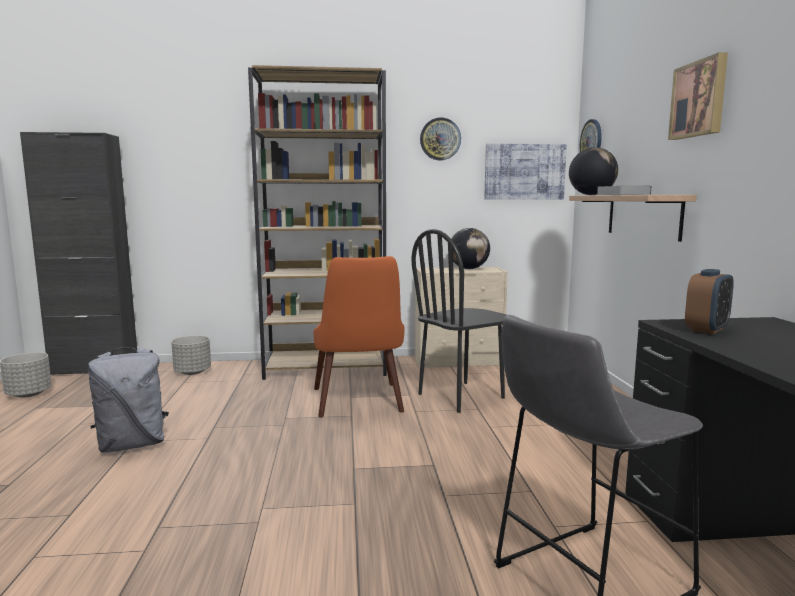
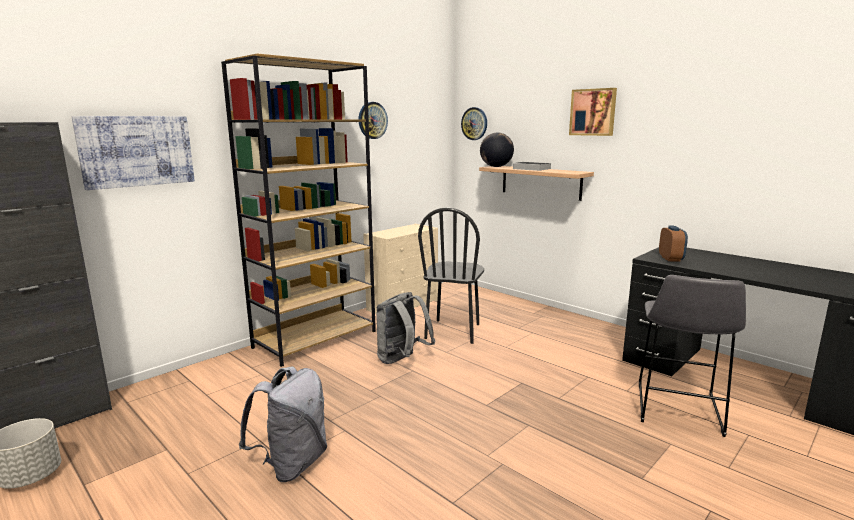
camera: 40 degrees left, 5 degrees up
grey planter [171,335,211,375] -> none
orange chair [313,256,405,418] -> grey backpack [376,292,436,364]
globe [452,228,490,269] -> none
picture [484,144,567,200] -> picture moved to [71,116,195,190]

